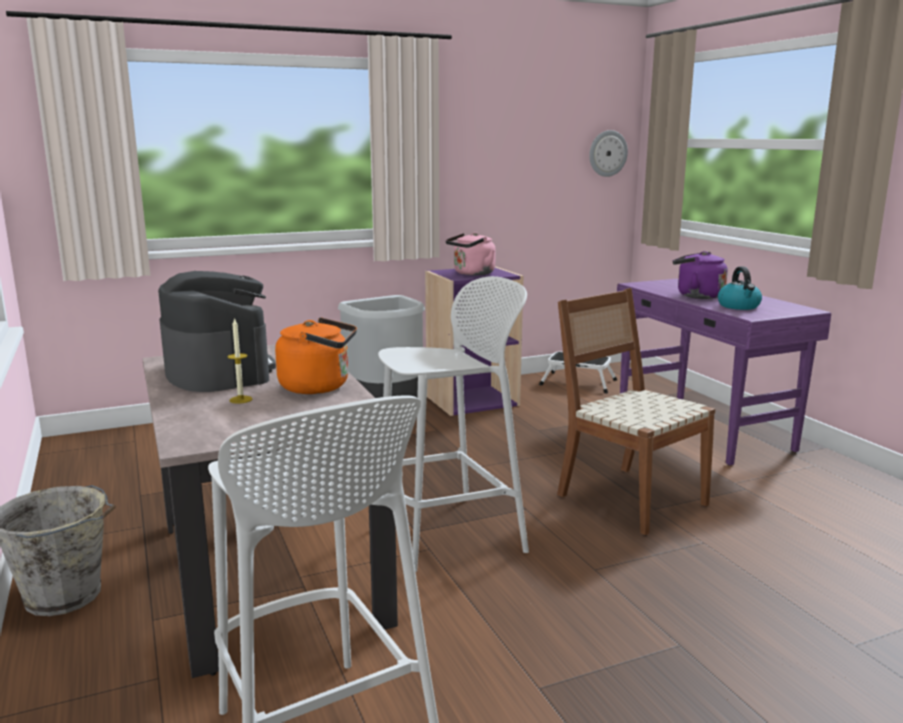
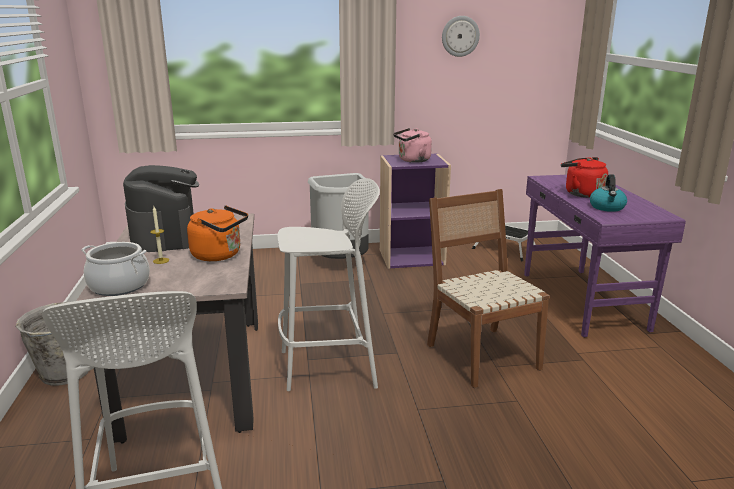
camera: 15 degrees right, 5 degrees up
wall clock [589,130,628,177] -> wall clock moved to [442,16,480,57]
purple kettle [673,251,728,299] -> red kettle [561,157,608,198]
none -> cooking pot [81,242,150,296]

